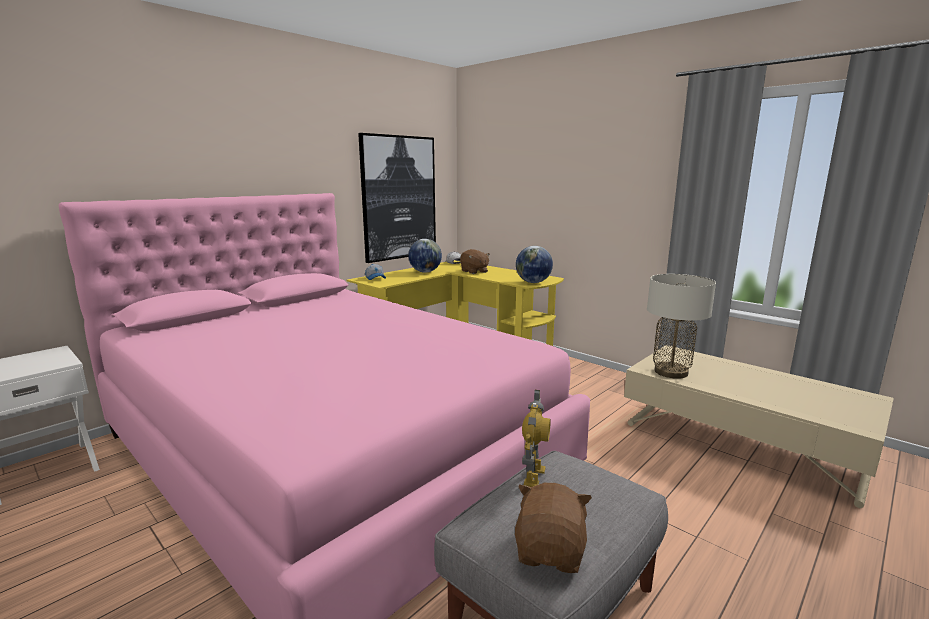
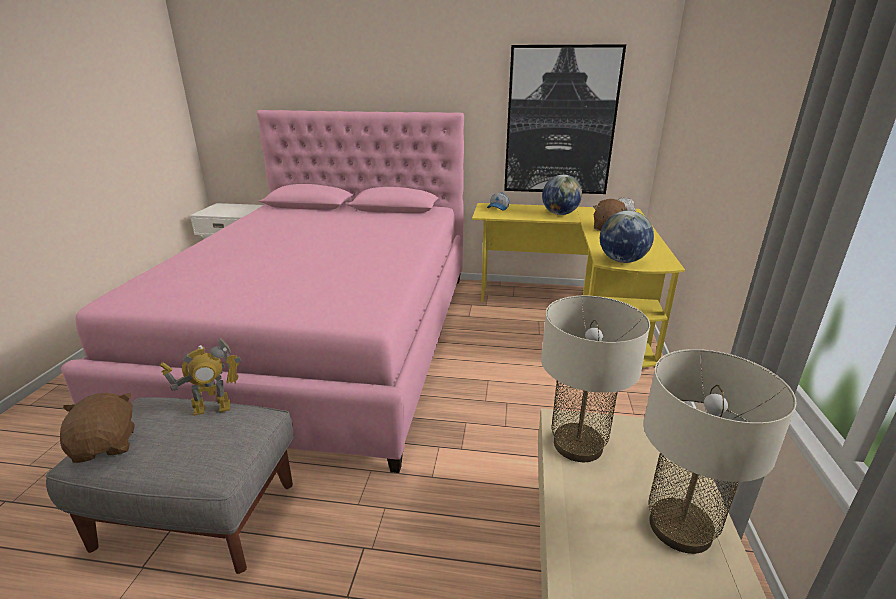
camera: 55 degrees right, 10 degrees up
brown plush toy [515,483,592,573] -> brown plush toy turned 90 degrees counterclockwise [60,393,135,463]
none -> table lamp [643,349,797,554]

